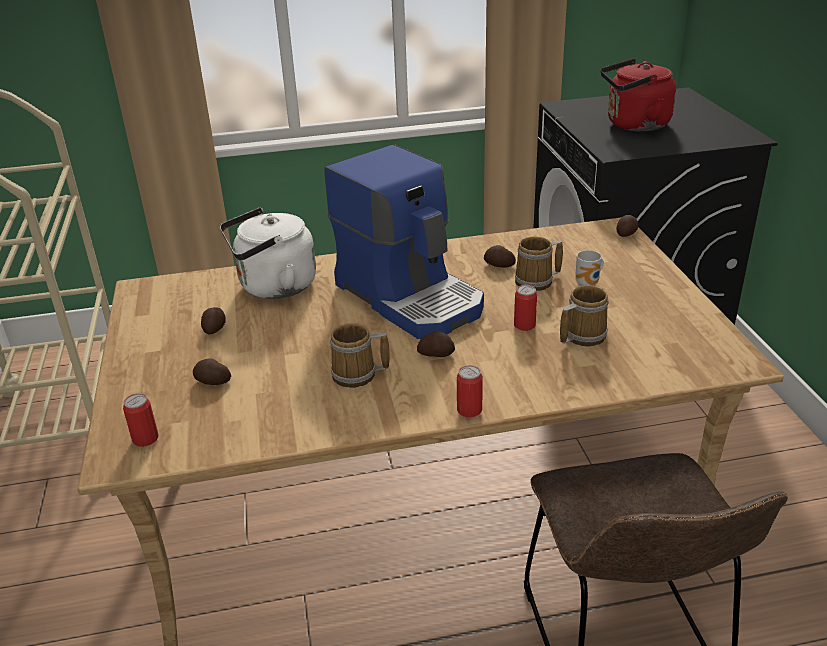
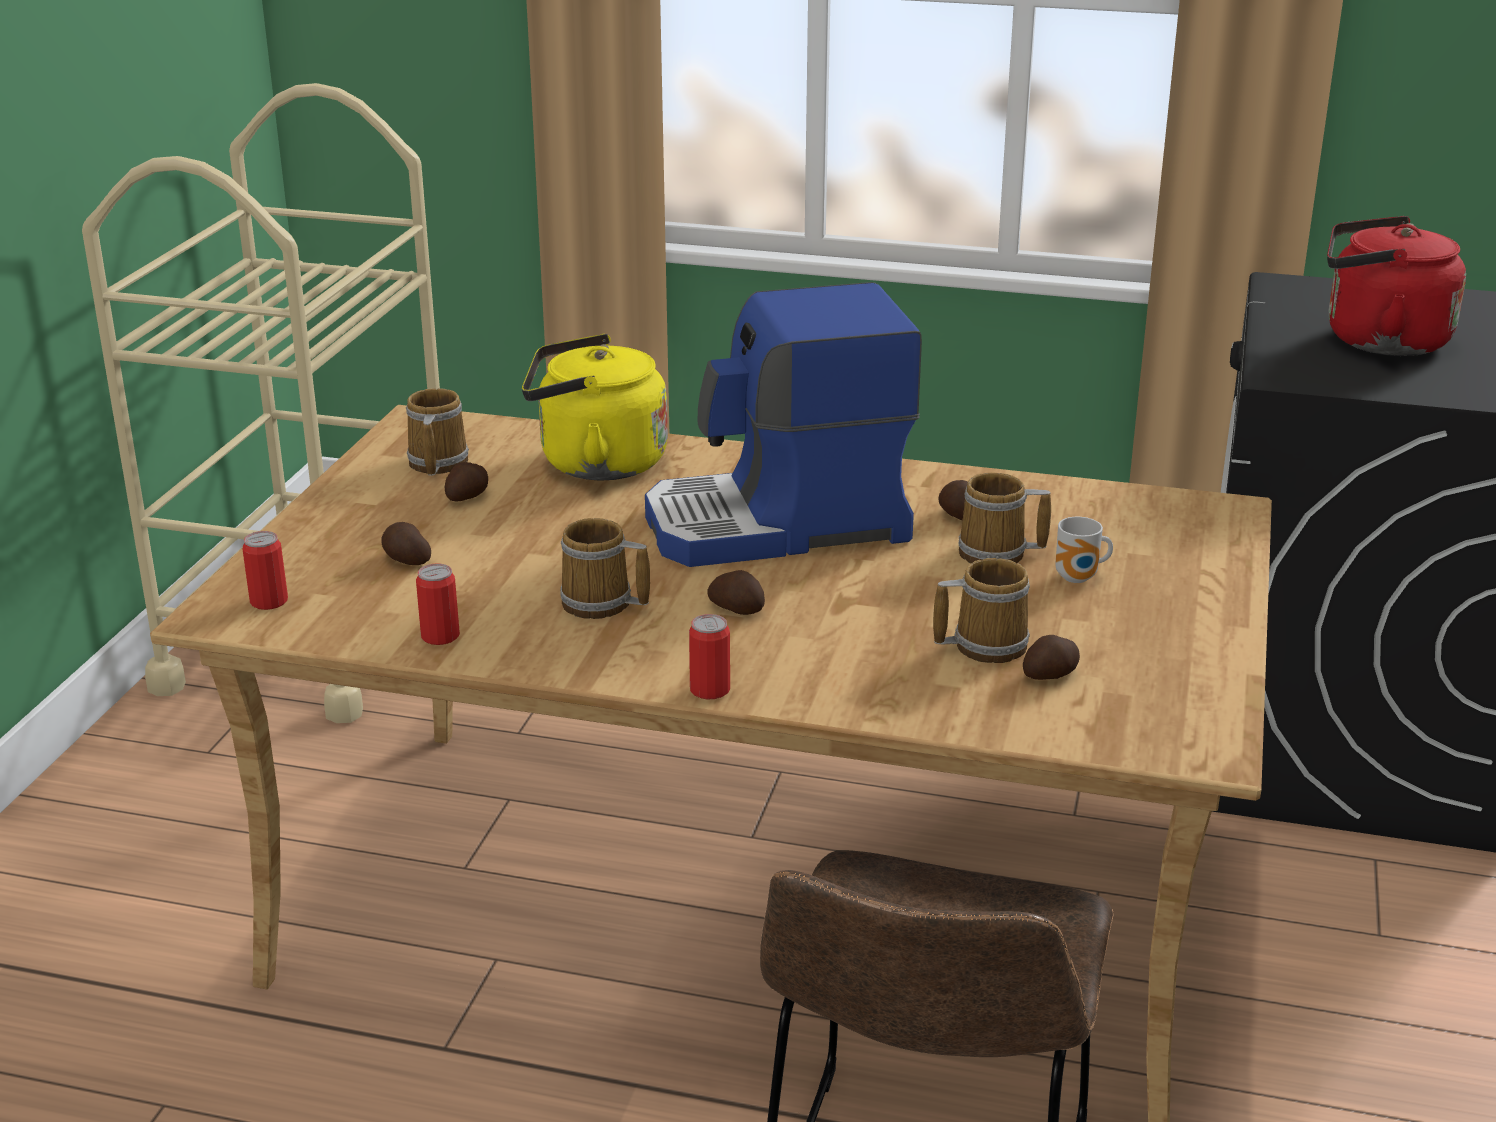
camera: 25 degrees right, 5 degrees down
white kettle [220,208,316,299] -> yellow kettle [522,334,668,480]
coffee machine [324,145,484,339] -> coffee machine turned 90 degrees clockwise [645,282,922,567]
can [514,285,537,331] -> can moved to [416,564,460,645]
potato [616,215,638,237] -> potato moved to [1023,635,1080,680]
none -> mug [406,388,469,476]

